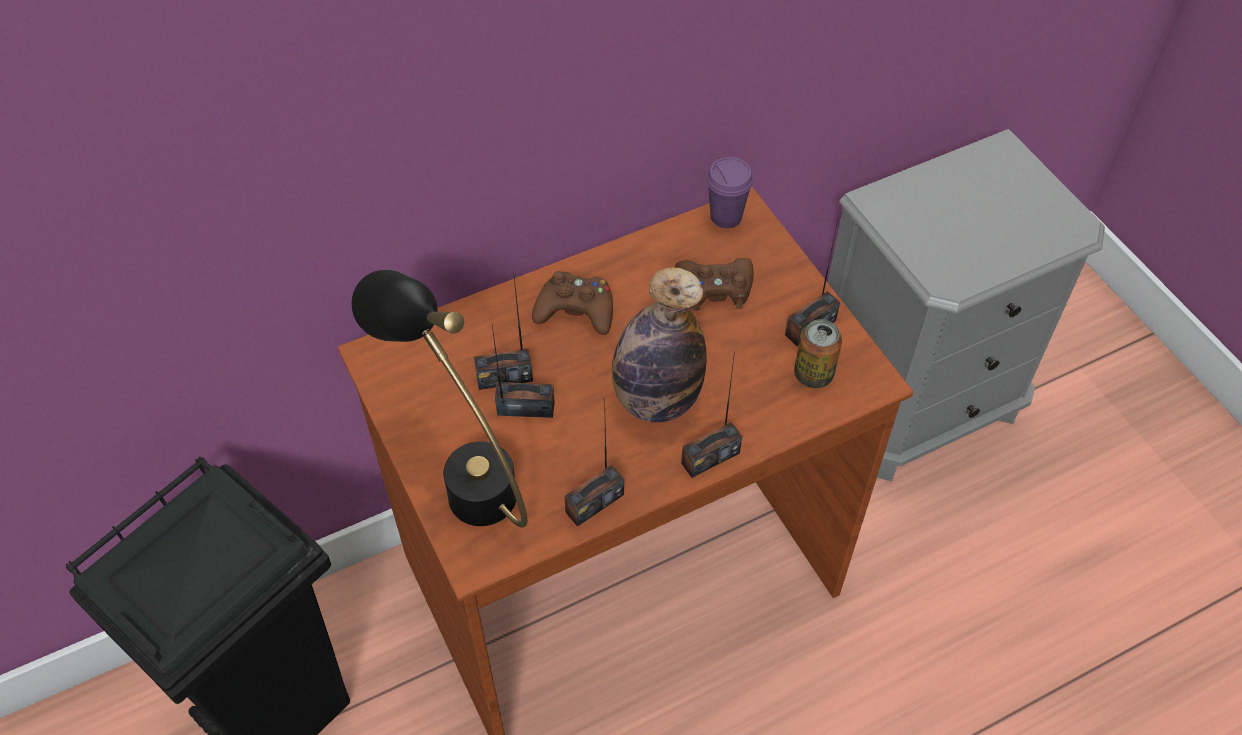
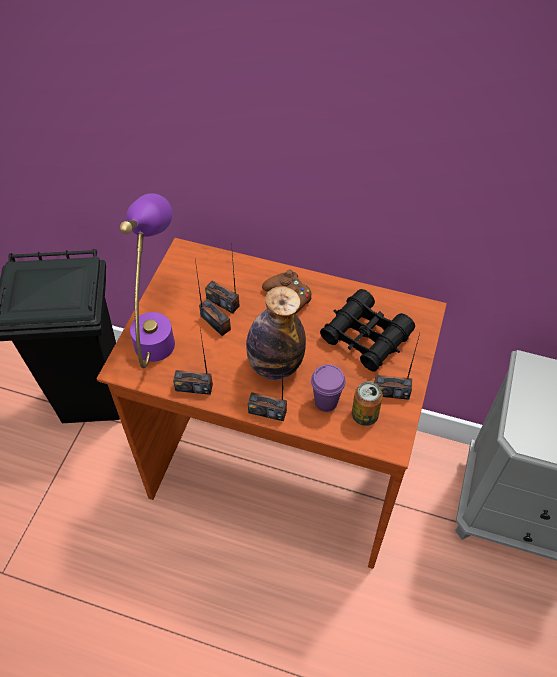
camera: 45 degrees right, 0 degrees up
black table lamp [351,270,528,528] -> purple table lamp [120,193,175,368]
brown game controller [675,258,754,311] -> black binoculars [320,289,415,371]
purple cup [706,157,754,228] -> purple cup moved to [311,364,346,412]

